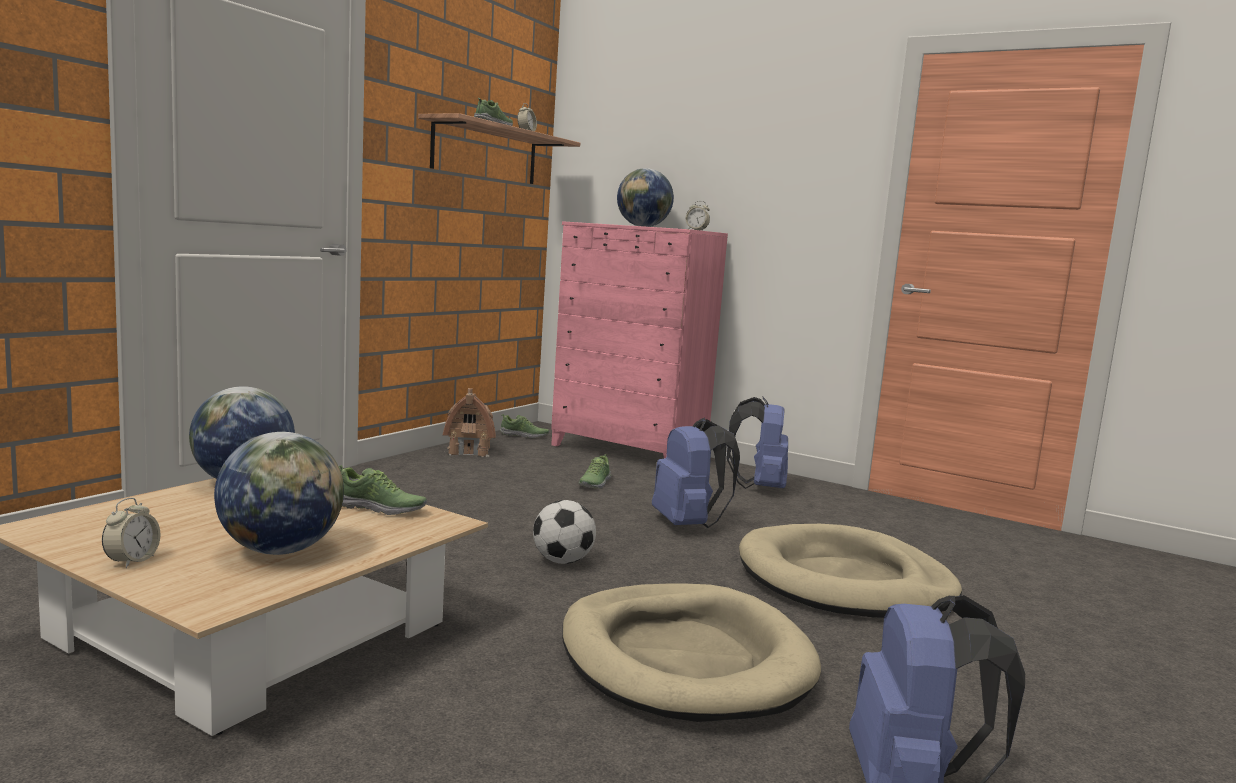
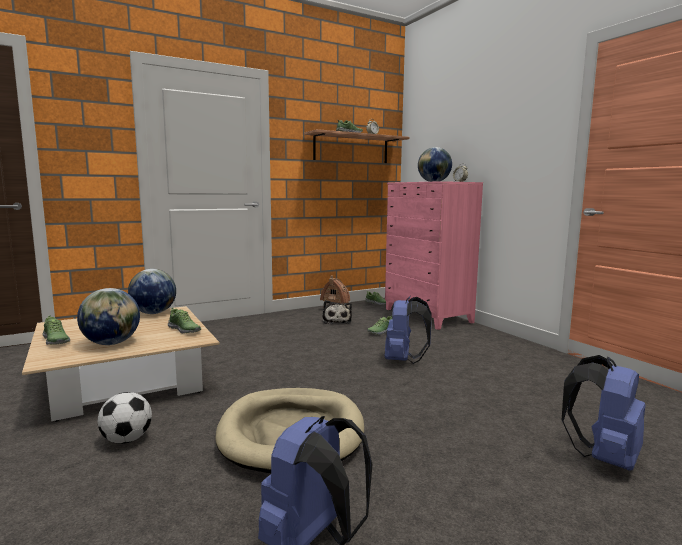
camera: 30 degrees right, 0 degrees up
alarm clock [102,498,161,568] -> shoe [43,315,70,345]
football [533,500,596,564] -> football moved to [98,392,152,444]
blue backpack [726,397,788,489] -> blue backpack moved to [562,355,645,471]
beige dog bed [739,524,962,618] -> none
none -> plush toy [322,300,352,324]

